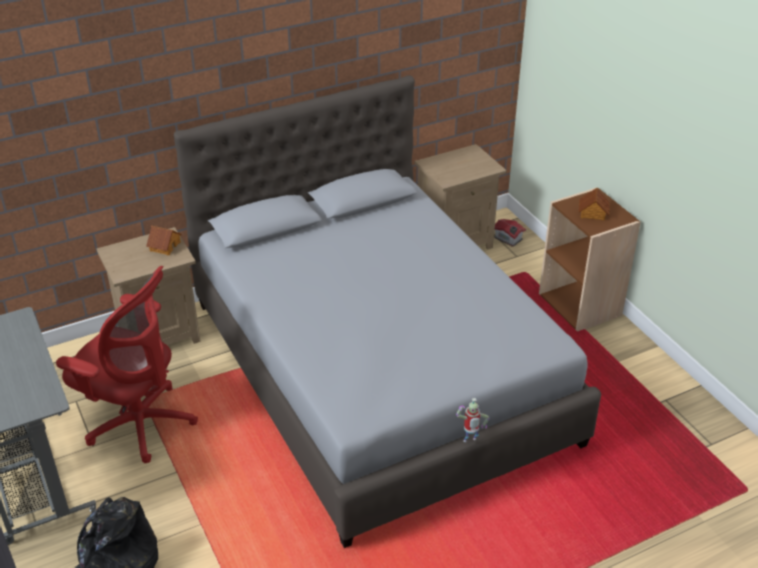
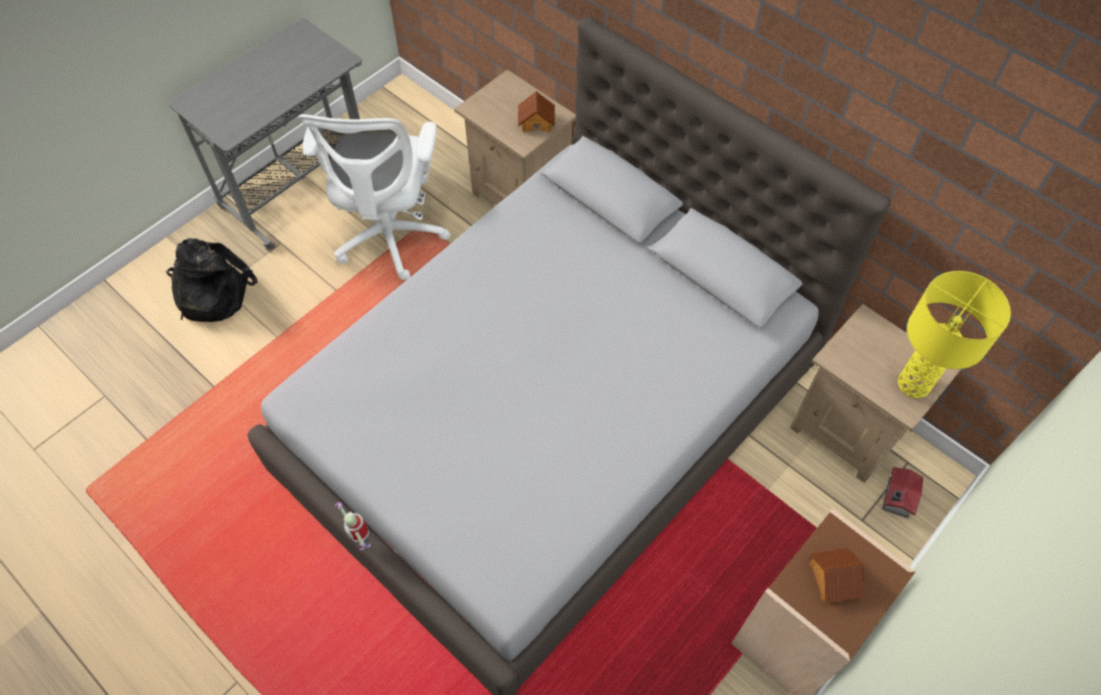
camera: 70 degrees right, 20 degrees up
red office chair [56,266,198,463] -> white office chair [298,114,451,280]
none -> yellow table lamp [898,271,1011,398]

